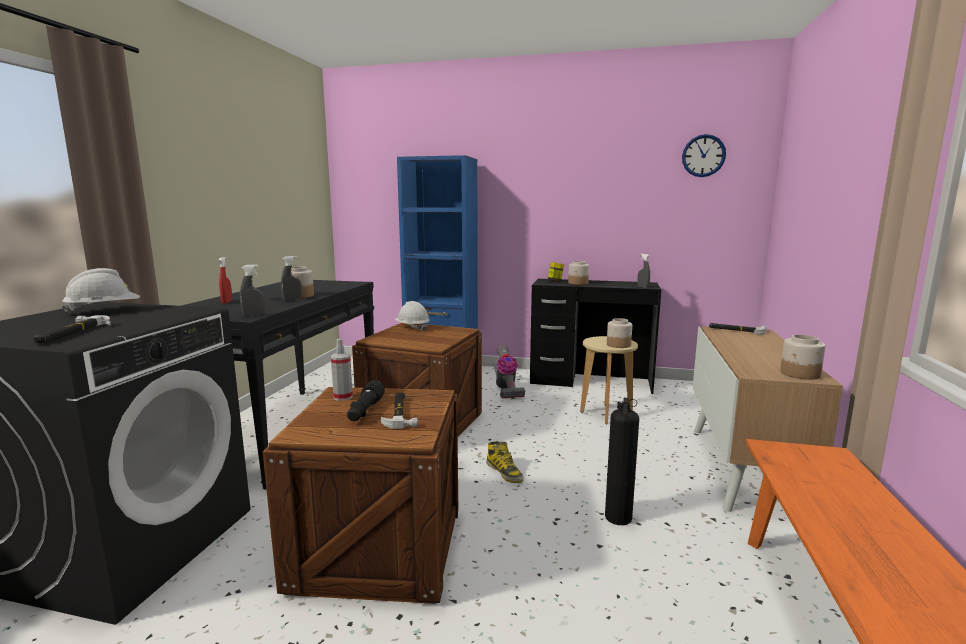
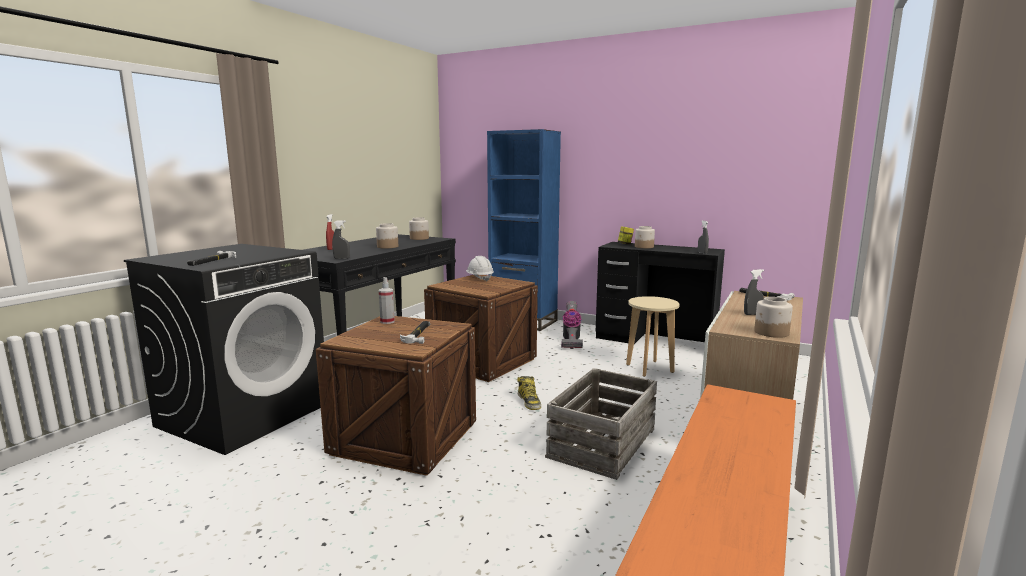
camera: 15 degrees right, 0 degrees up
white hard hat [62,268,140,314] -> none
grey spray bottle [281,256,302,301] -> grey spray bottle moved to [744,269,764,315]
black flashlight [347,380,385,421] -> none
fire extinguisher [605,398,639,525] -> crate [545,368,657,480]
jar [607,318,632,348] -> jar moved to [409,217,429,240]
wall clock [682,134,726,177] -> none

